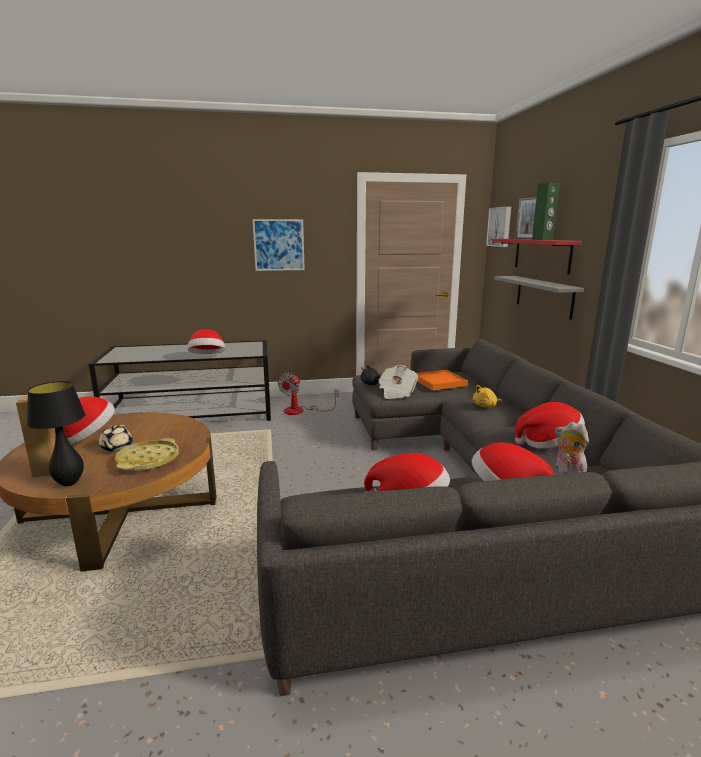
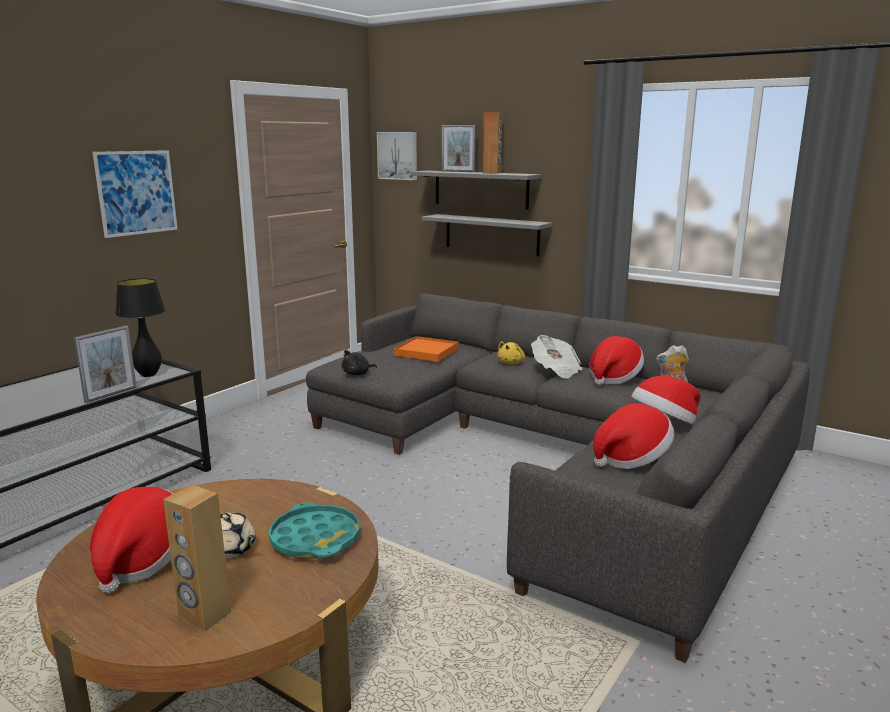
camera: 45 degrees left, 0 degrees up
black table lamp [27,381,86,486] -> black table lamp moved to [115,278,165,377]
yellow tray [115,438,179,471] -> turquoise tray [268,502,360,558]
hat [187,329,225,354] -> picture frame [74,325,137,403]
fan [278,372,339,415] -> none
newspaper [378,365,419,399] -> newspaper moved to [531,335,583,379]
red shelf [492,239,582,275] -> grey shelf [410,171,541,210]
green speaker [532,183,560,240] -> brown speaker [483,112,503,174]

